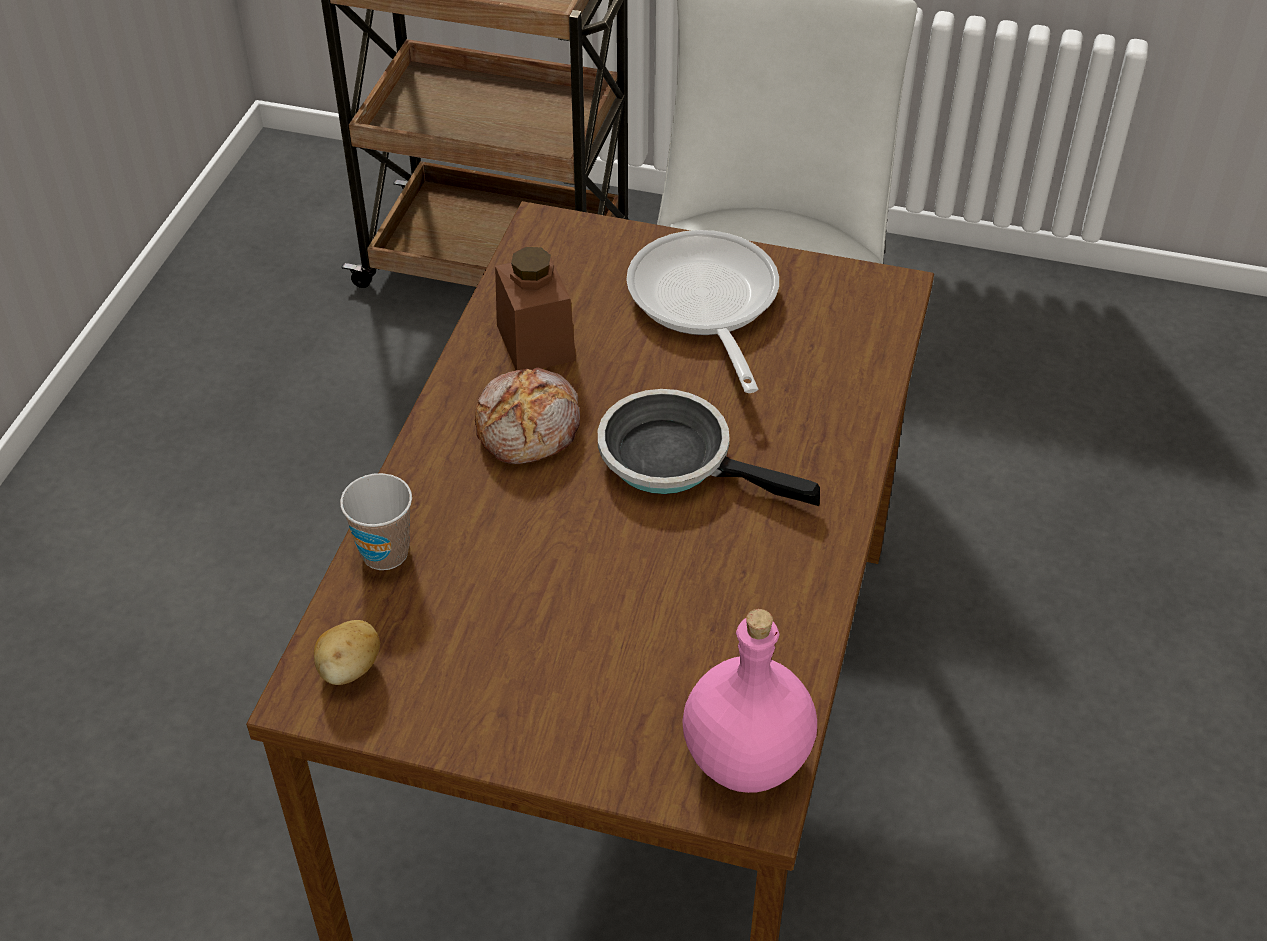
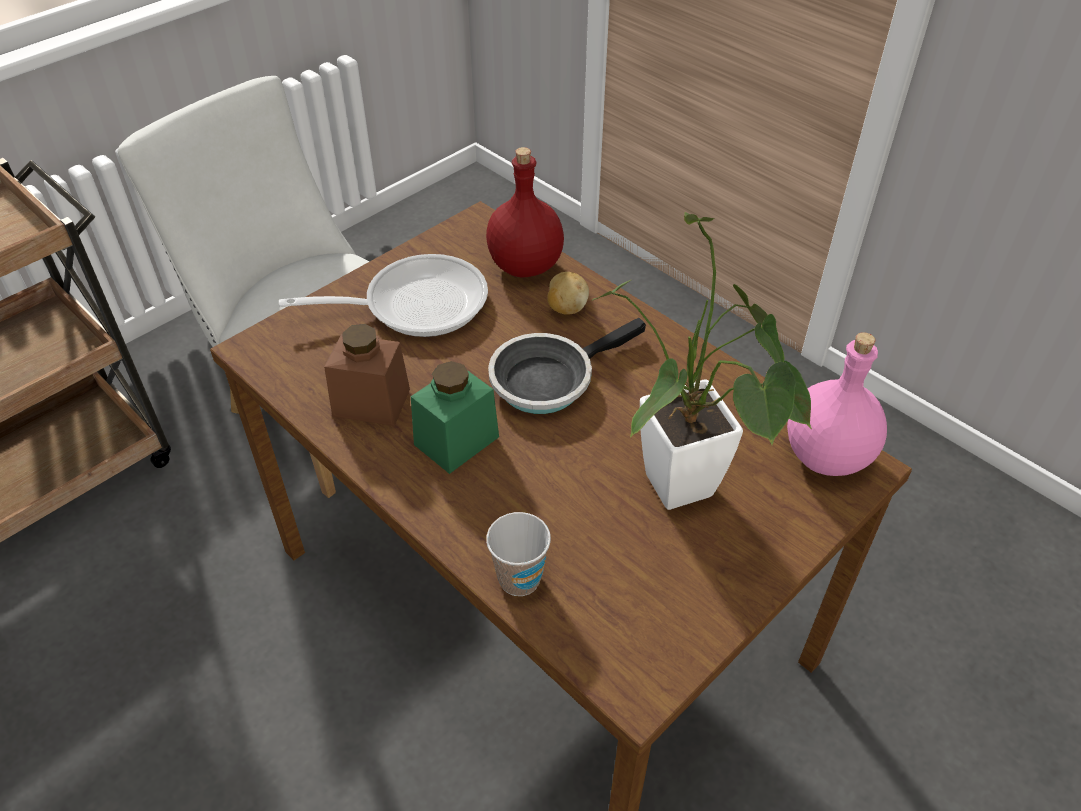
camera: 60 degrees left, 0 degrees up
potato [314,620,380,685] -> potato moved to [547,272,589,315]
bread [475,367,580,464] -> green jar [411,361,499,474]
frying pan [626,230,779,393] -> frying pan turned 150 degrees clockwise [279,254,488,337]
none -> red bottle [486,147,564,277]
none -> potted plant [592,212,812,510]

